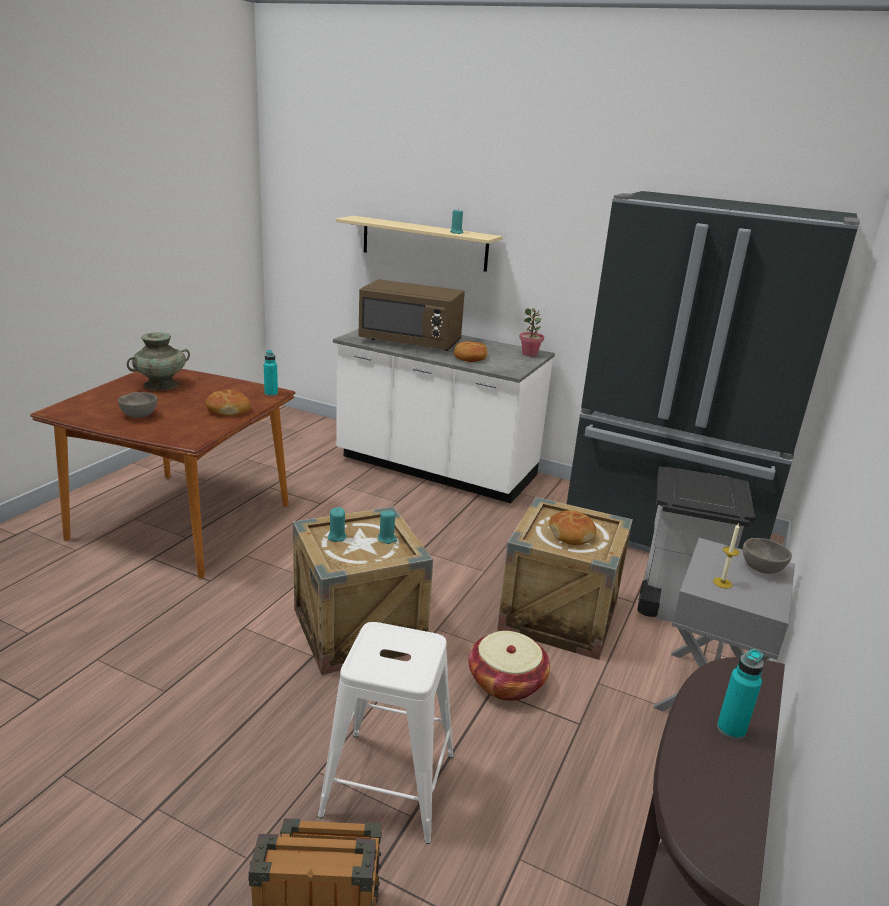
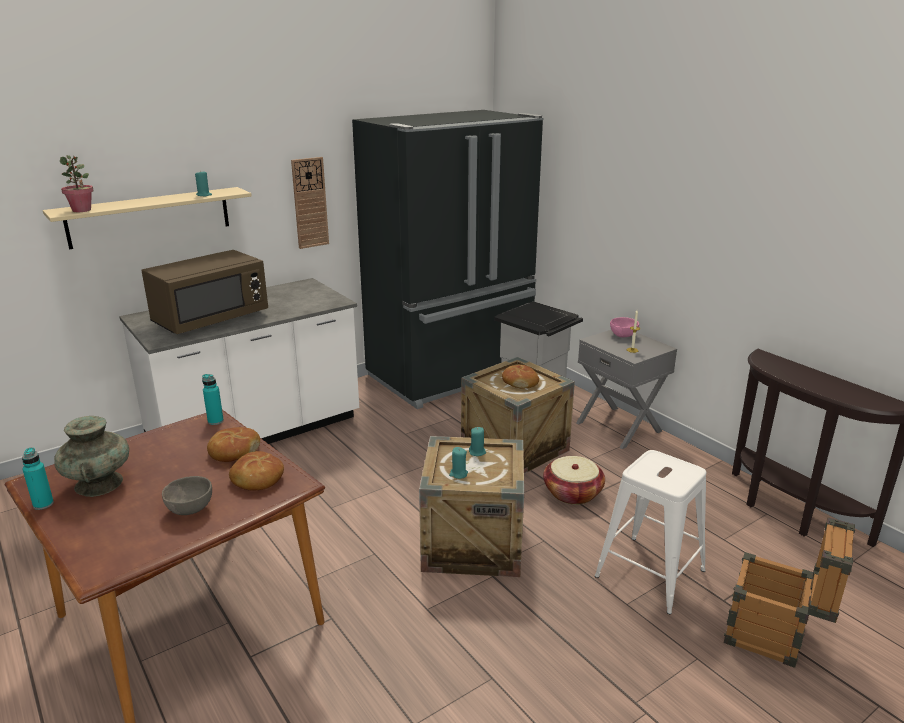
camera: 60 degrees left, 0 degrees up
bread [454,341,488,362] -> bread moved to [229,451,284,491]
potted plant [519,308,544,357] -> potted plant moved to [60,155,94,212]
turquoise bottle [717,649,764,740] -> turquoise bottle moved to [22,447,54,510]
grey bowl [742,538,792,574] -> pink bowl [610,317,639,337]
none -> wall clock [291,157,329,249]

